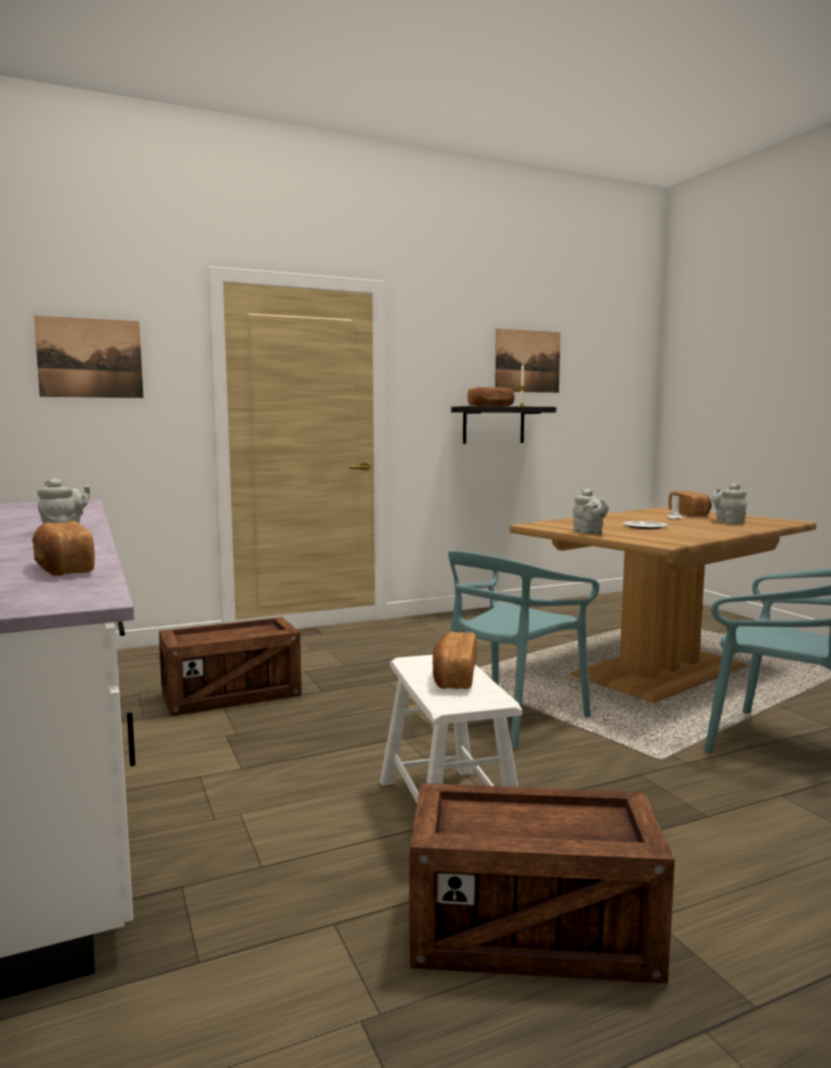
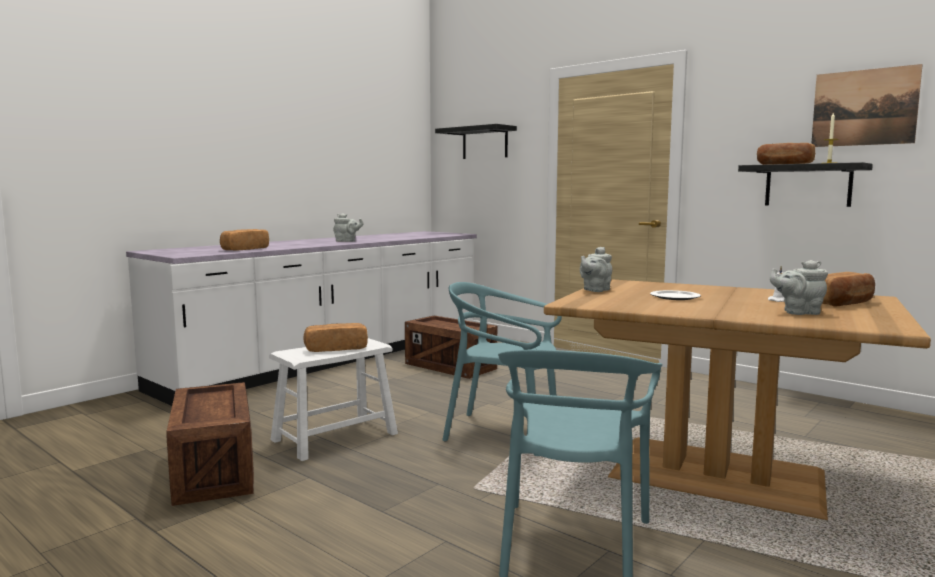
camera: 65 degrees right, 0 degrees up
picture [34,316,143,398] -> black shelf [435,124,517,159]
grey teapot [712,483,747,524] -> grey teapot turned 135 degrees counterclockwise [770,260,828,315]

